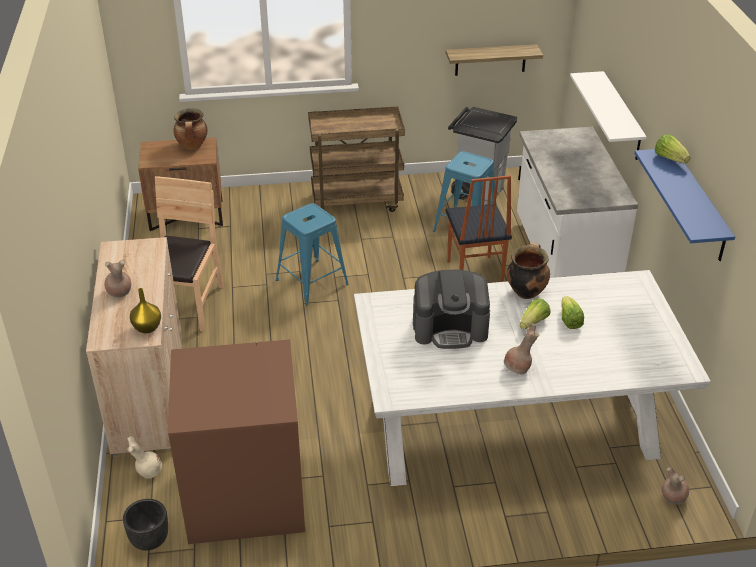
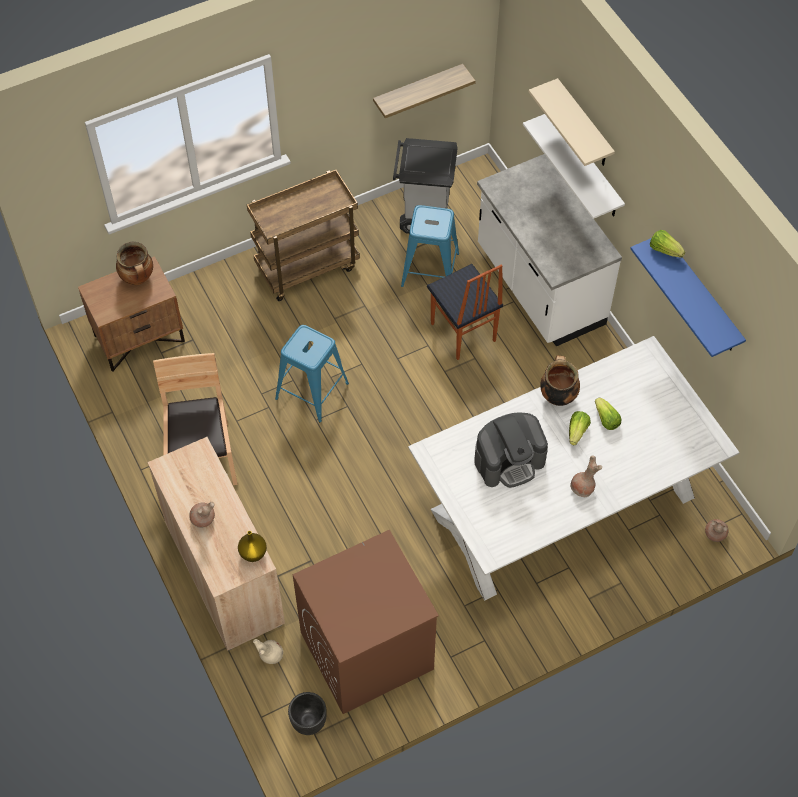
camera: 20 degrees left, 20 degrees up
none -> beige shelf [529,78,615,166]

